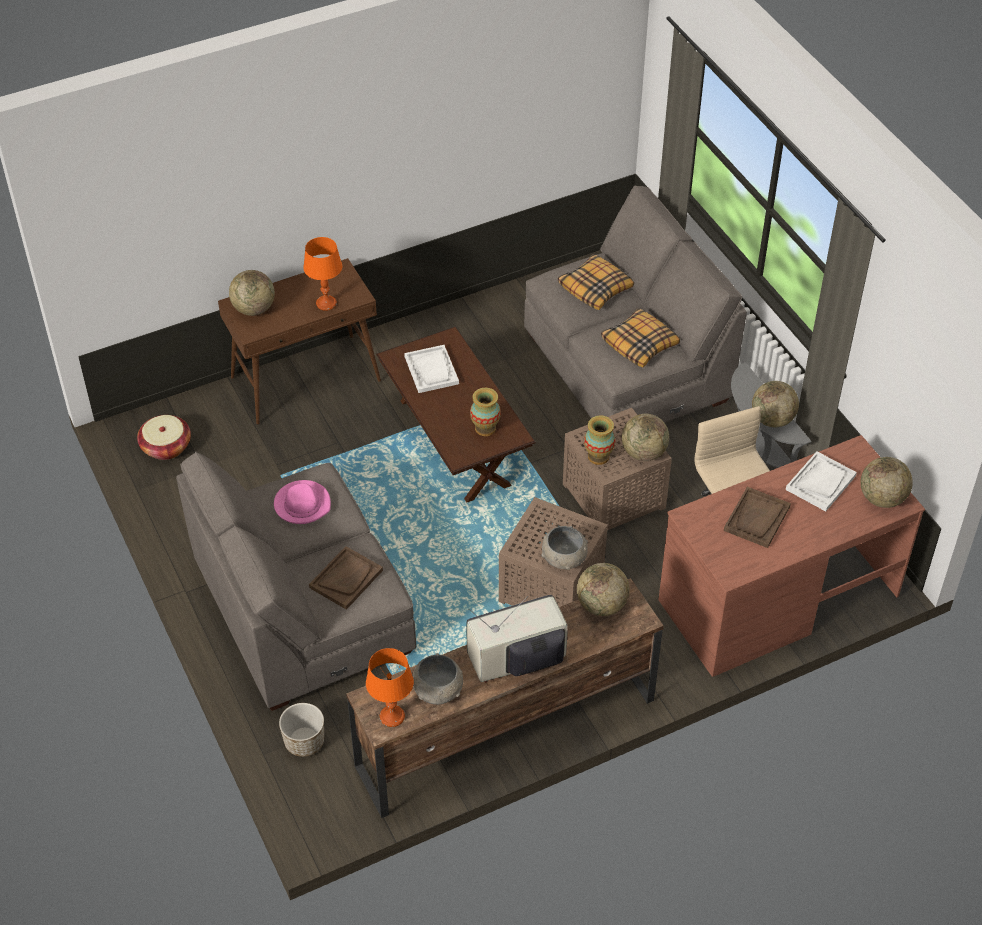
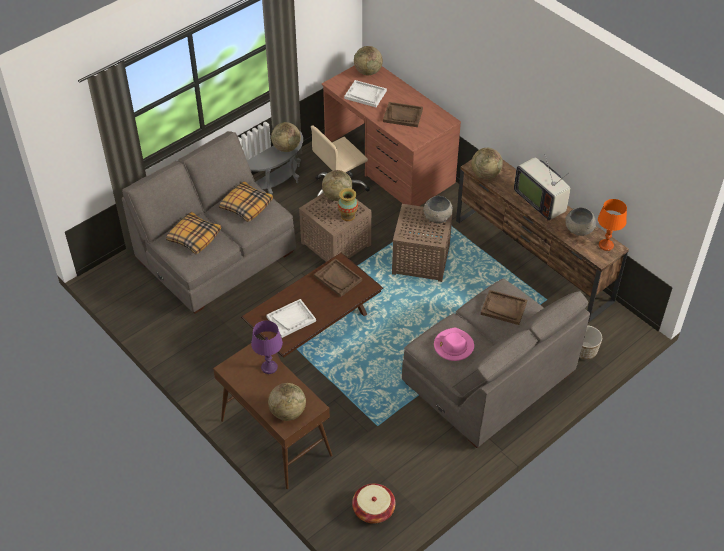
camera: 105 degrees left, 0 degrees up
orange table lamp [303,237,342,311] -> purple table lamp [251,321,283,374]
vase [470,388,501,436] -> brown tray [314,258,362,297]

